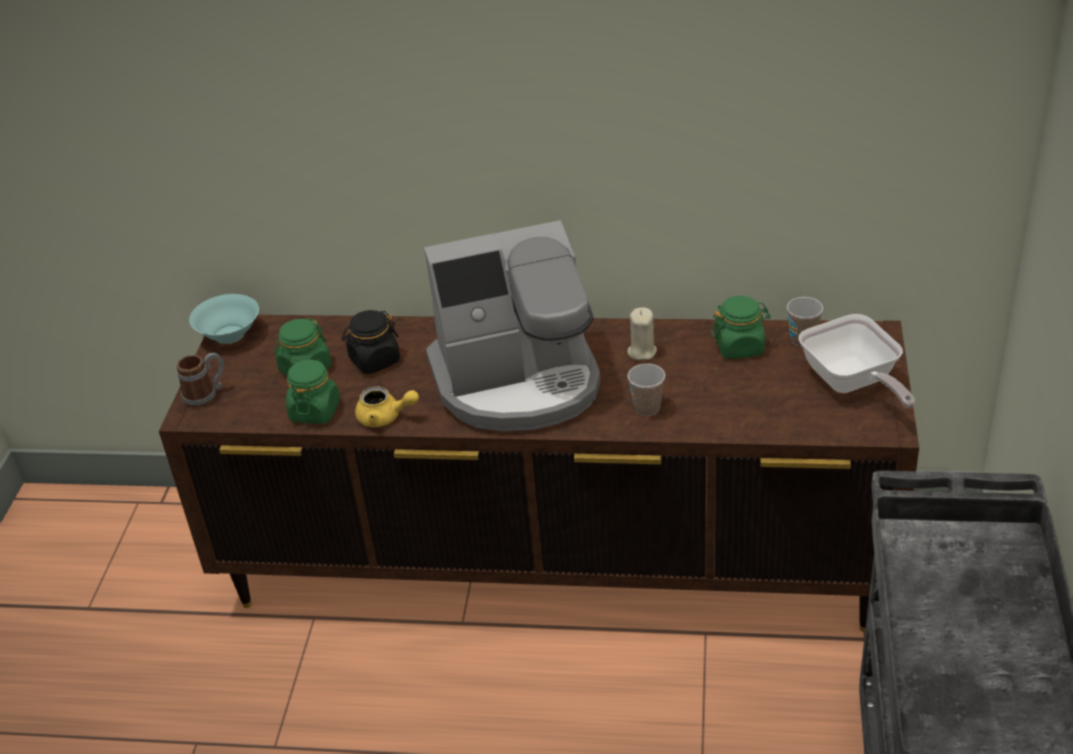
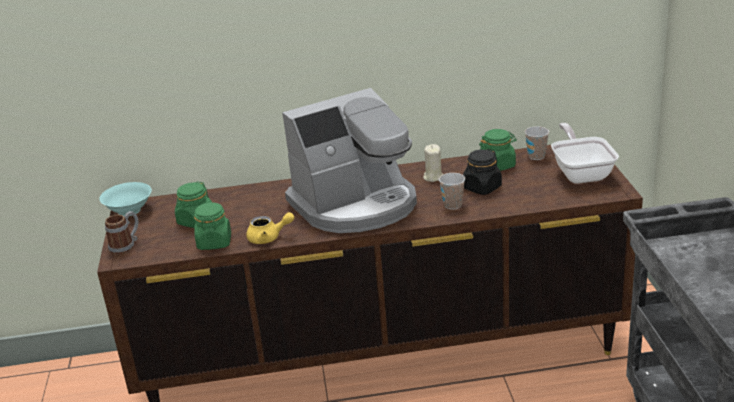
camera: 15 degrees left, 10 degrees down
black jar [342,310,400,374] -> black jar moved to [463,149,502,195]
frying pan [799,314,915,408] -> frying pan turned 150 degrees counterclockwise [551,123,619,184]

